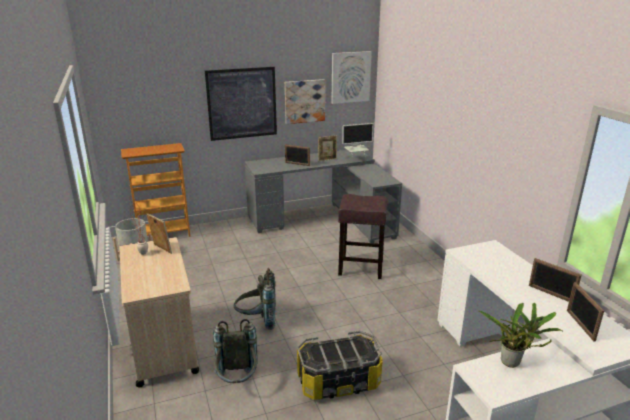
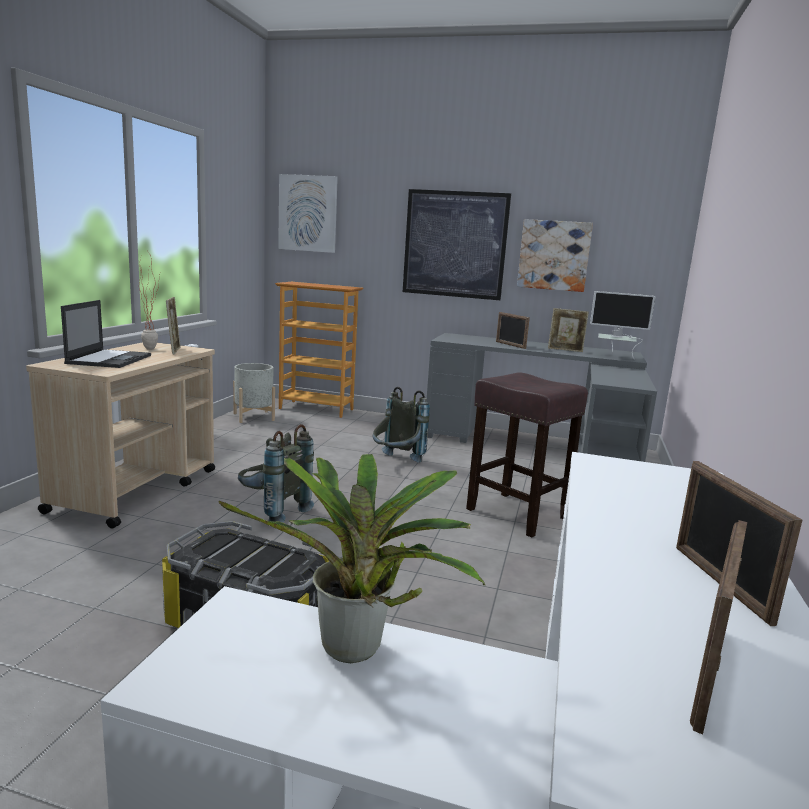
camera: 35 degrees right, 10 degrees down
grey backpack [213,319,258,383] -> grey backpack moved to [373,387,430,462]
picture [331,51,372,104] -> picture moved to [278,174,338,253]
none -> laptop [61,300,151,368]

